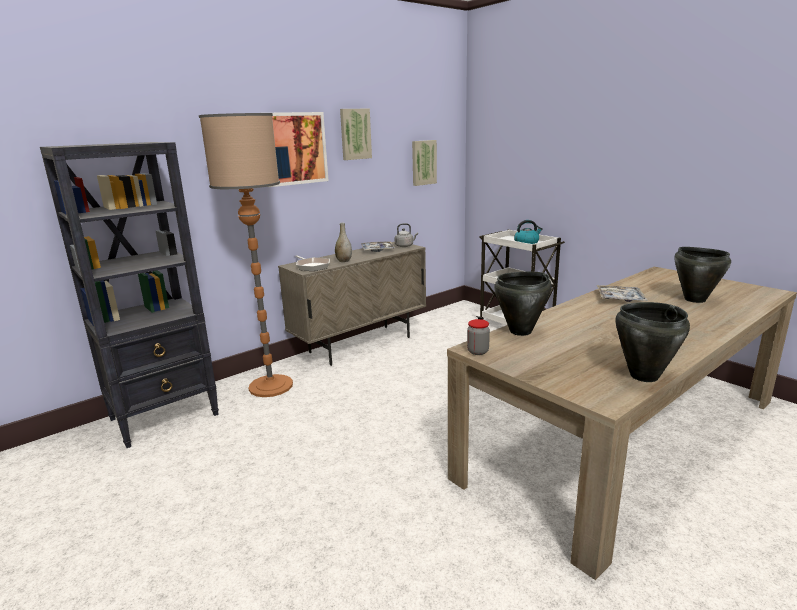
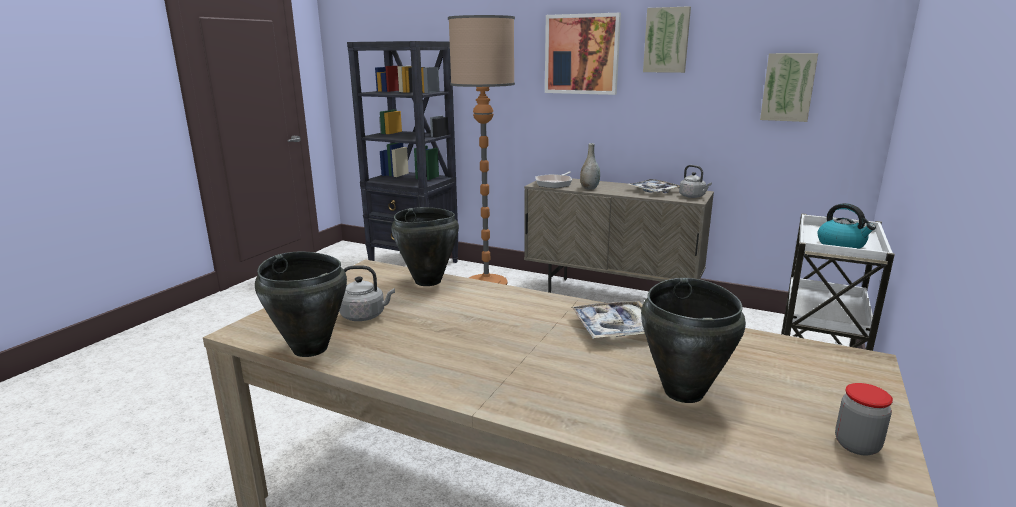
camera: 65 degrees right, 0 degrees up
jar [467,319,490,355] -> jar moved to [835,383,893,456]
none -> grey kettle [339,265,395,321]

